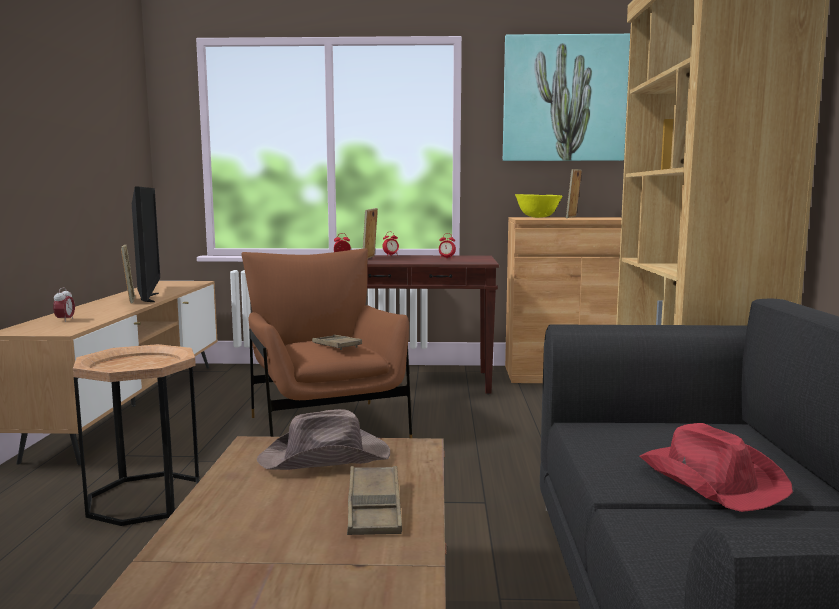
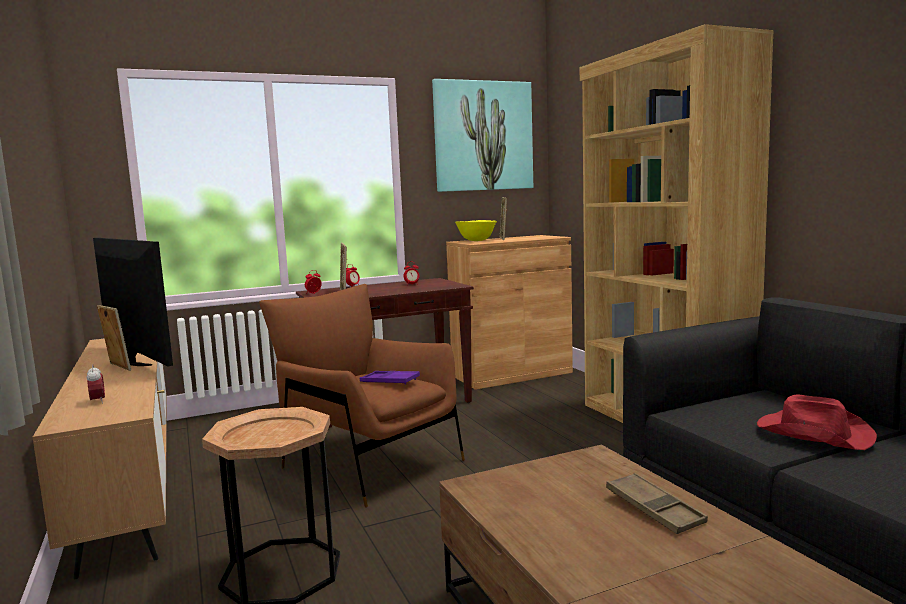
camera: 25 degrees left, 0 degrees up
brown hat [257,409,390,470] -> none
brown tray [312,335,362,350] -> purple tray [360,371,420,385]

